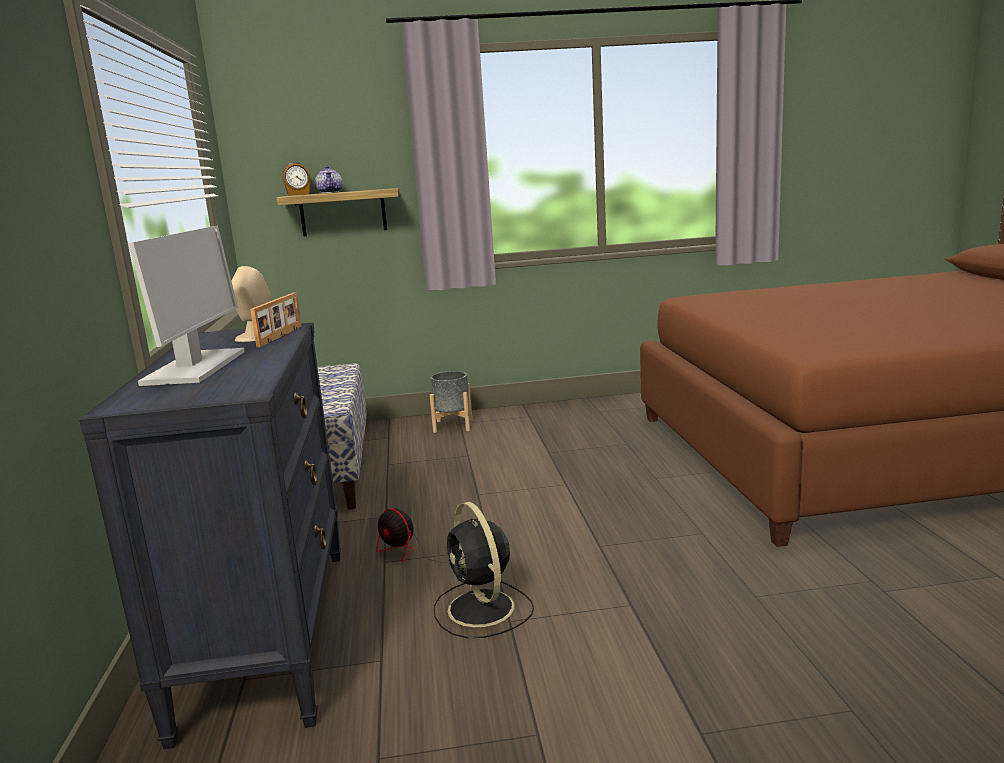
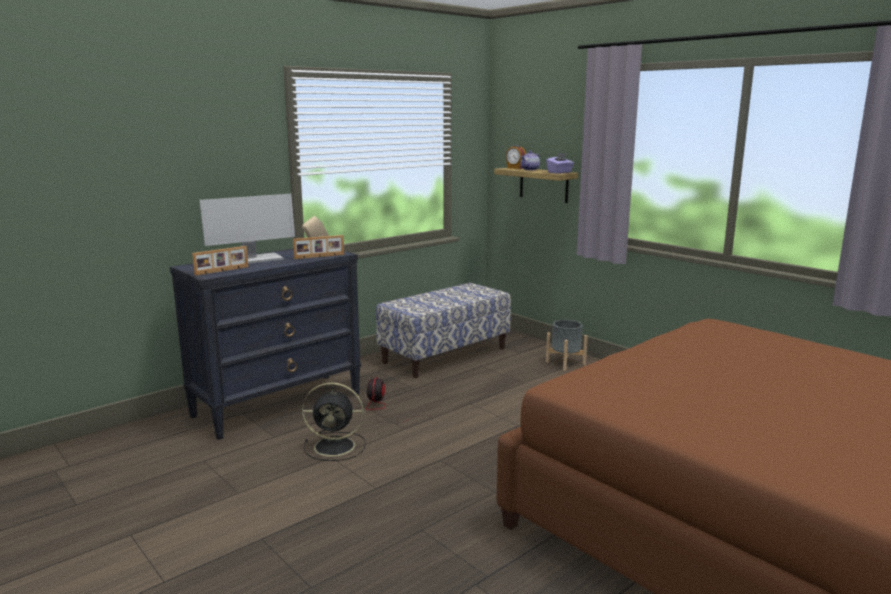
camera: 55 degrees right, 0 degrees up
black fan [434,502,534,638] -> black fan turned 120 degrees counterclockwise [302,383,366,461]
none -> picture frame [192,246,248,276]
none -> purple tissue box [546,153,574,174]

